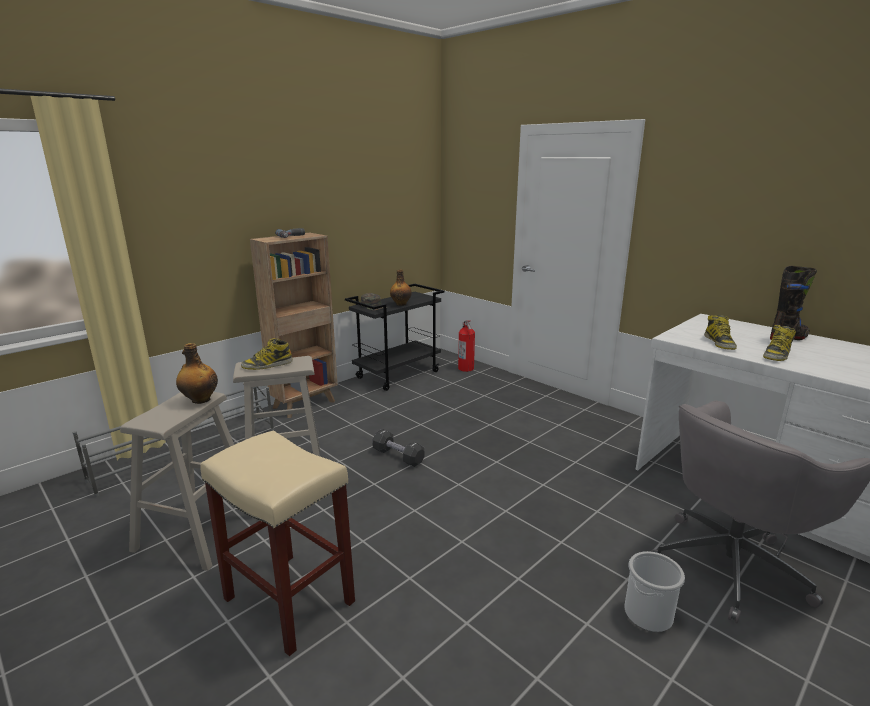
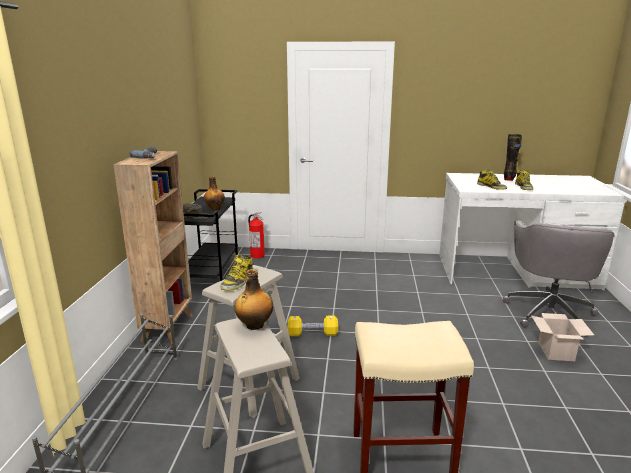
camera: 40 degrees left, 0 degrees up
black dumbbell [372,429,424,467] -> yellow dumbbell [288,316,338,336]
bucket [625,551,685,632] -> cardboard box [531,313,594,361]

